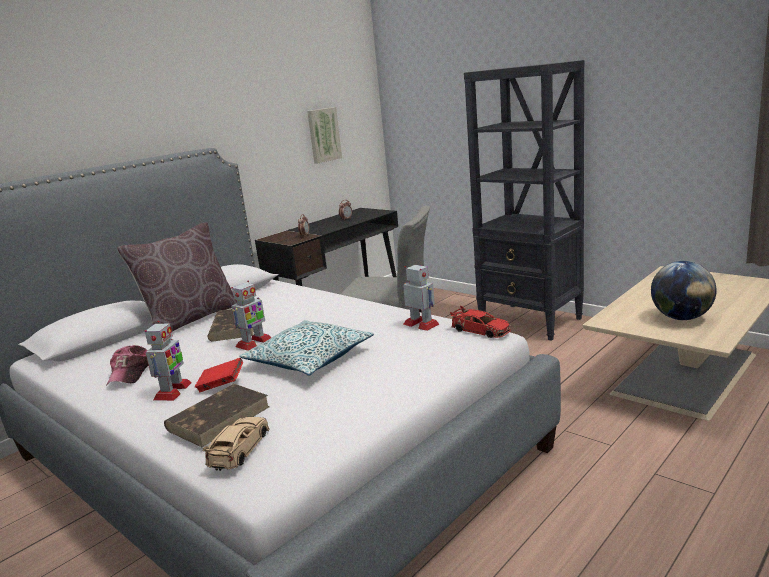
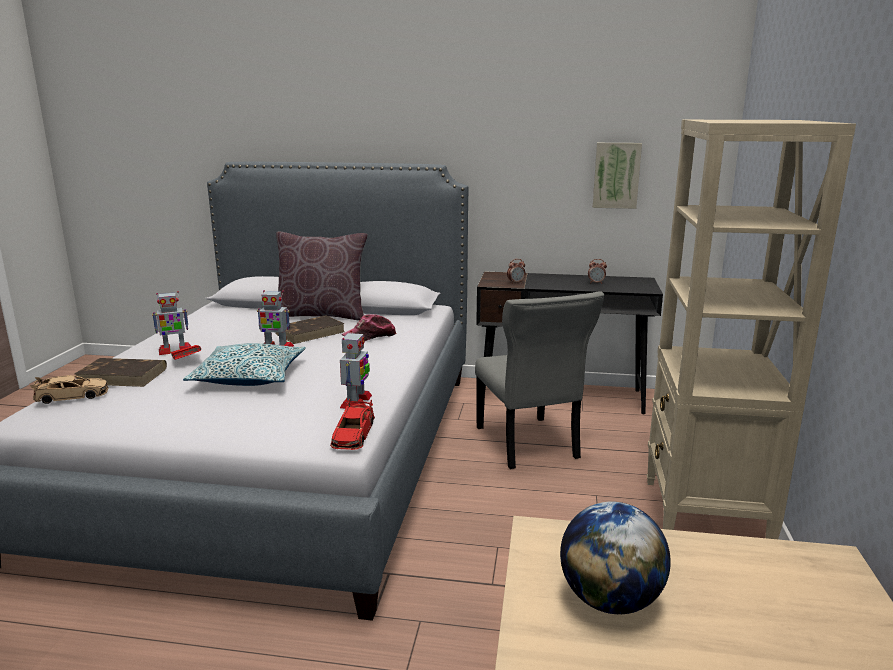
camera: 55 degrees right, 0 degrees up
cap [106,345,148,386] -> cap moved to [341,314,397,341]
black bookcase [464,60,584,341] -> beige bookcase [647,120,856,539]

